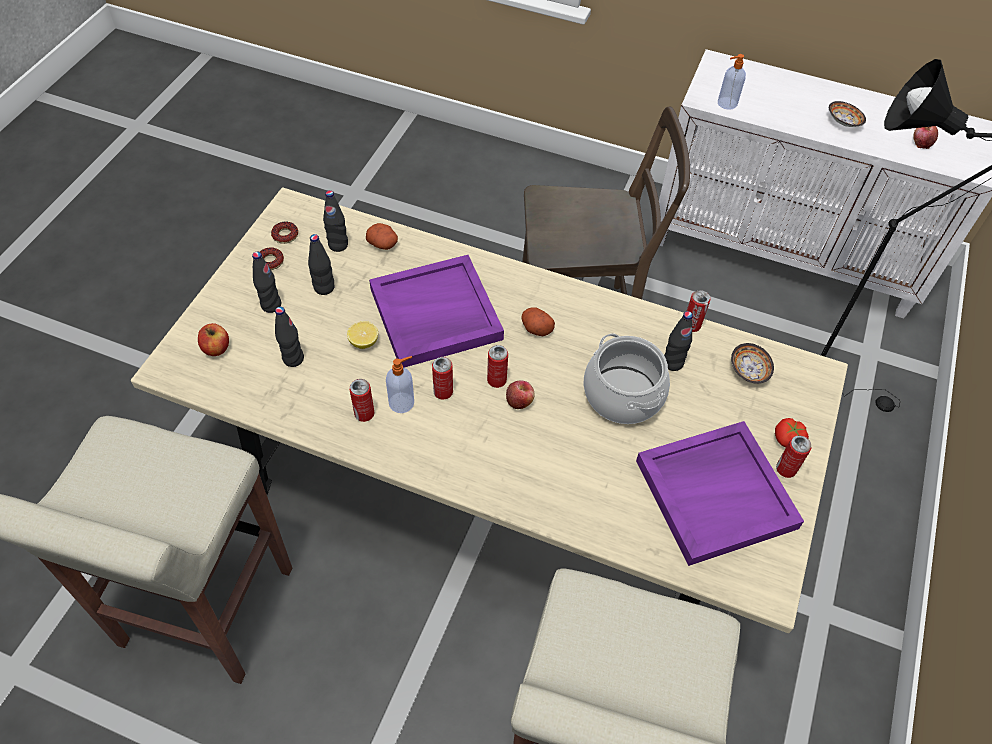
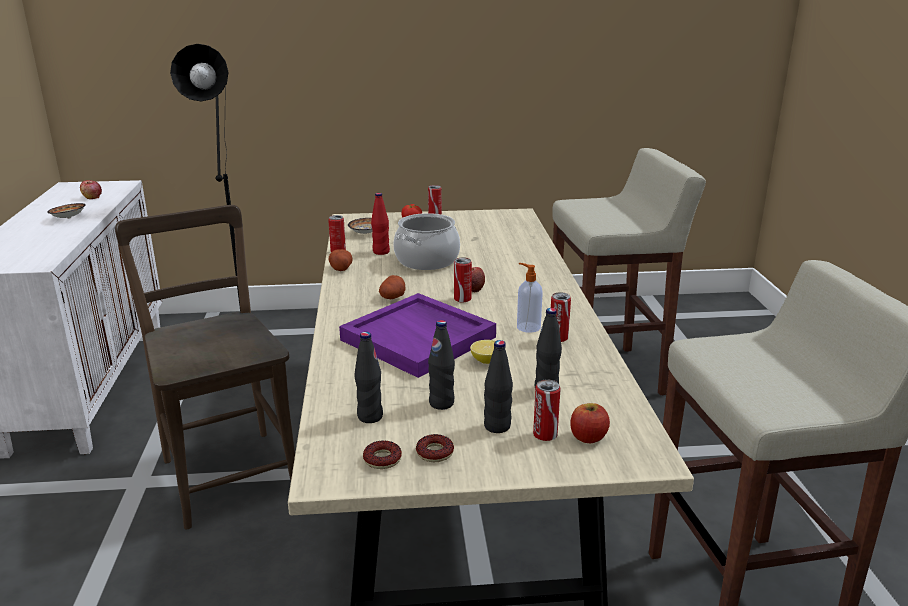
camera: 115 degrees left, 30 degrees down
potato [366,223,398,250] -> potato moved to [329,249,353,271]
can [432,357,453,400] -> can moved to [533,379,561,441]
purple tray [636,421,804,566] -> none
black bottle [664,311,693,371] -> red bottle [371,193,390,255]
soap dispenser [718,54,746,110] -> none

